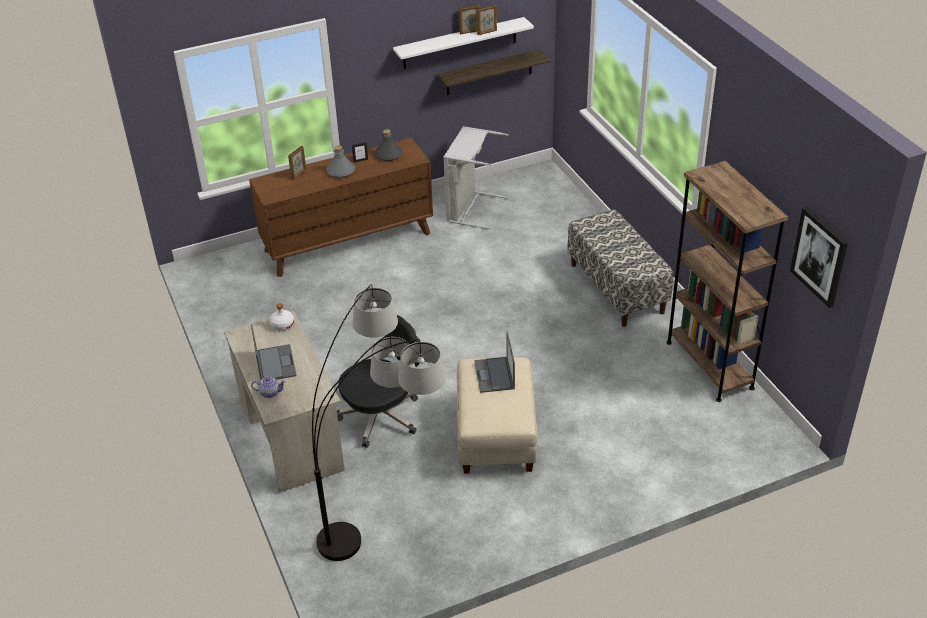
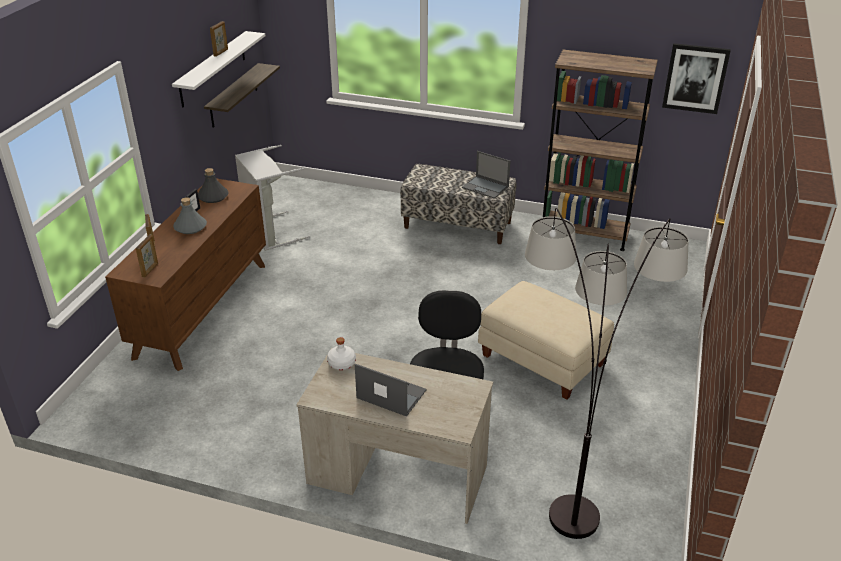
camera: 50 degrees left, 5 degrees down
teapot [251,376,286,398] -> none
laptop [474,332,515,393] -> laptop moved to [462,151,511,199]
picture frame [477,4,497,35] -> picture frame moved to [136,235,158,277]

